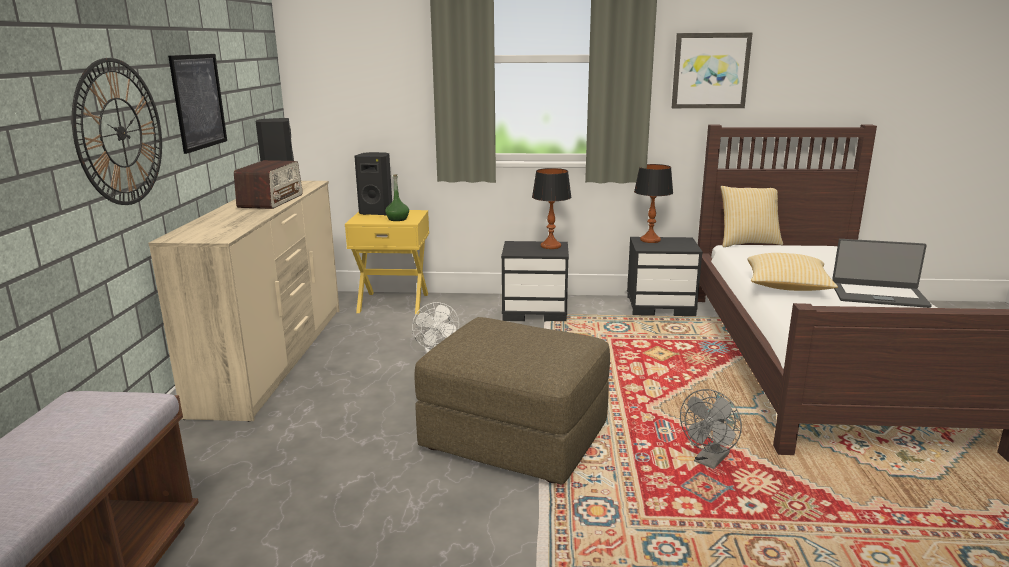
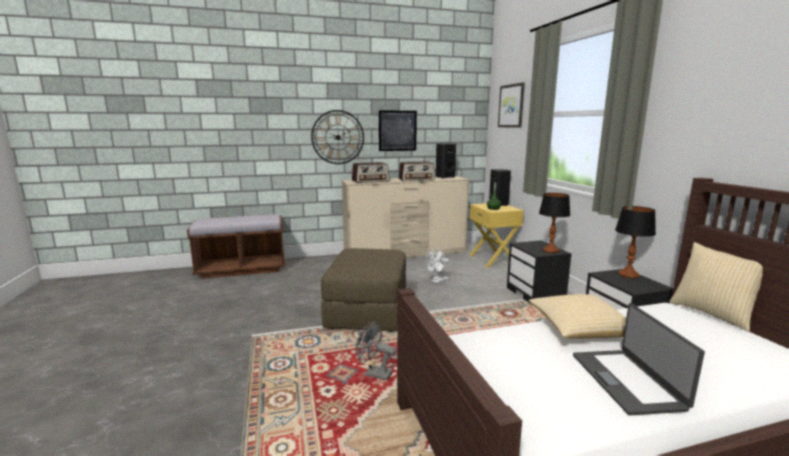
camera: 70 degrees right, 5 degrees down
picture [672,33,752,108] -> picture moved to [498,82,525,128]
none -> radio [352,162,390,183]

